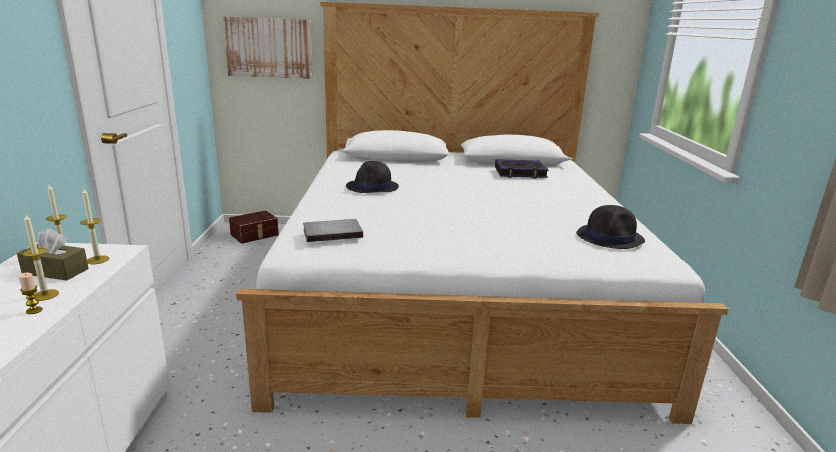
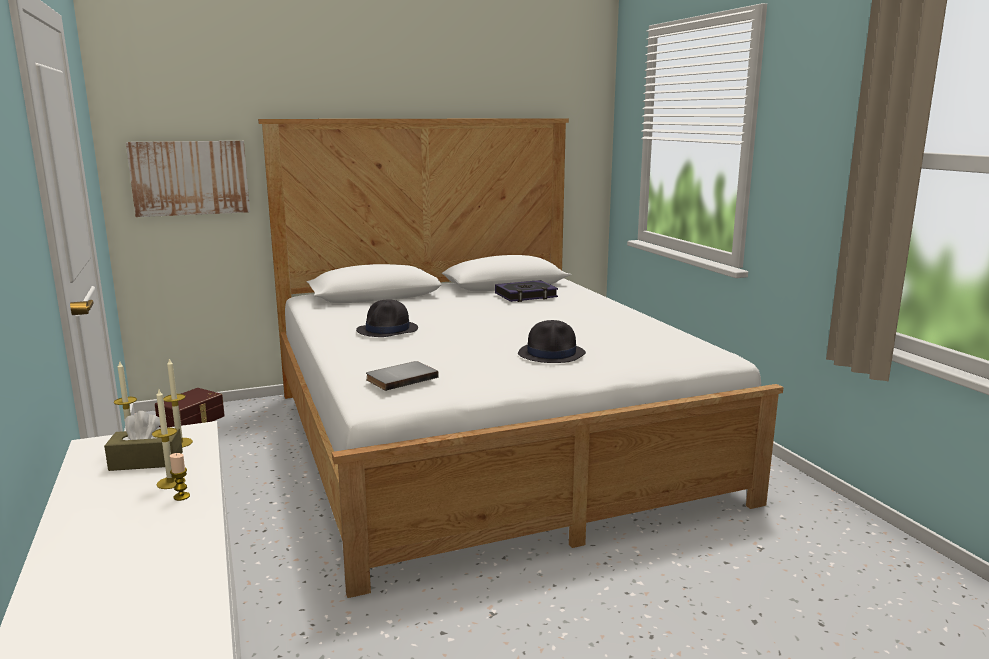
camera: 20 degrees left, 5 degrees down
black hat [576,205,645,249] -> black hat moved to [518,320,586,363]

